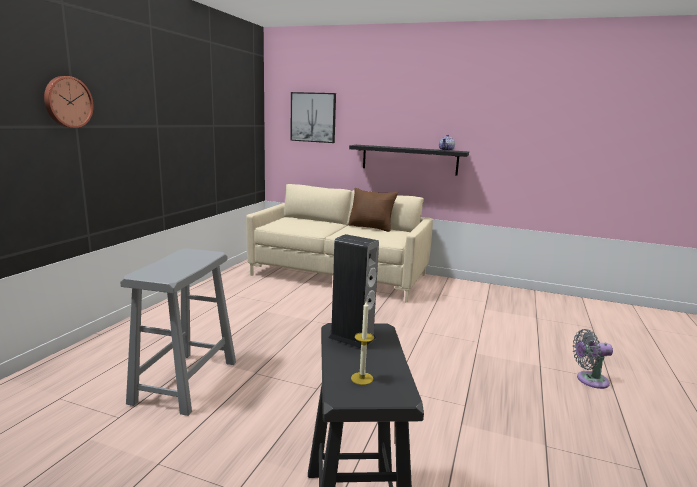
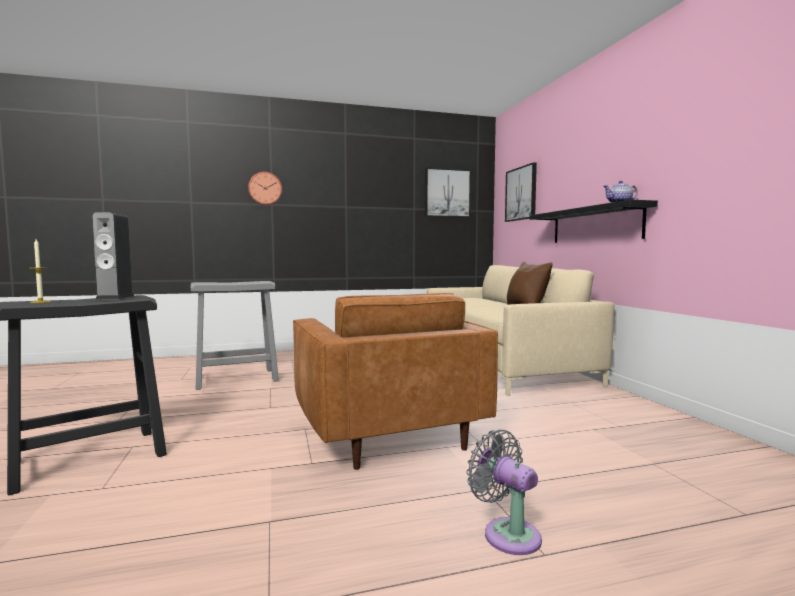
camera: 55 degrees right, 10 degrees down
none -> brown armchair [293,293,498,470]
none -> picture [425,168,471,218]

